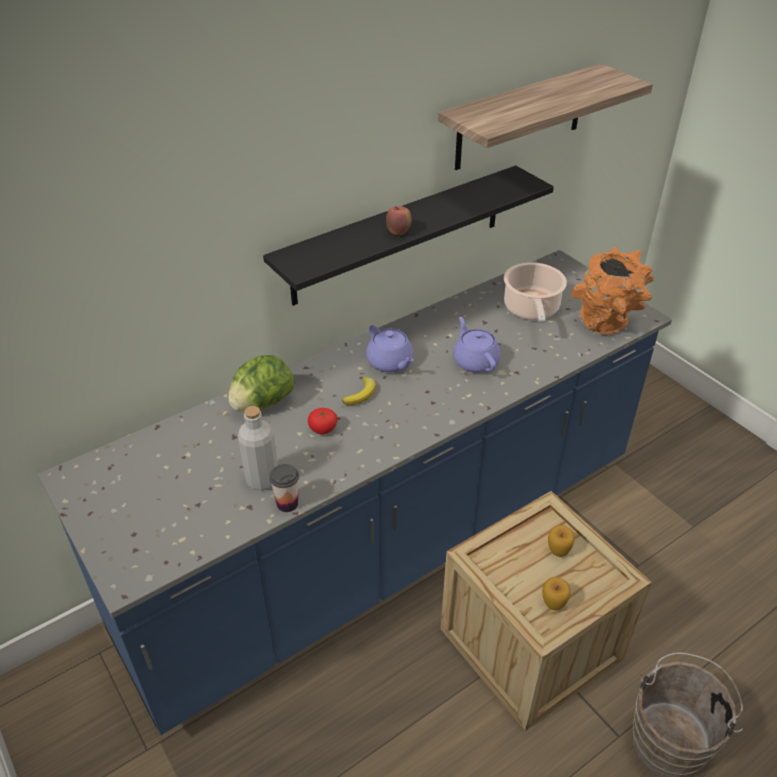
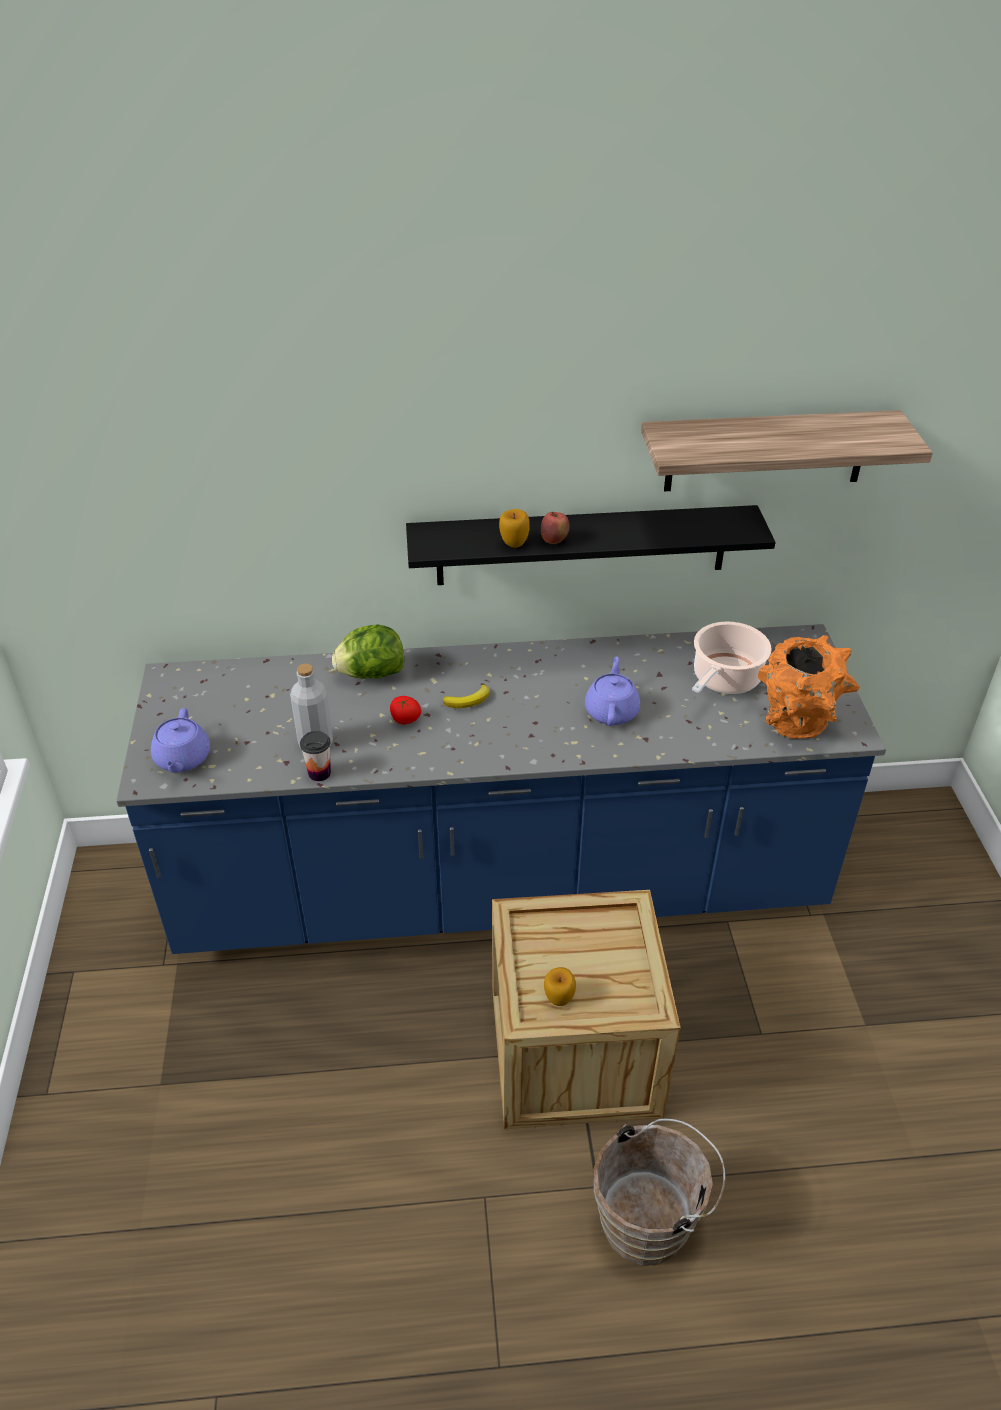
camera: 30 degrees right, 0 degrees up
purple teapot [366,325,414,372] -> purple teapot moved to [151,708,210,773]
apple [548,525,575,557] -> apple moved to [499,509,529,548]

